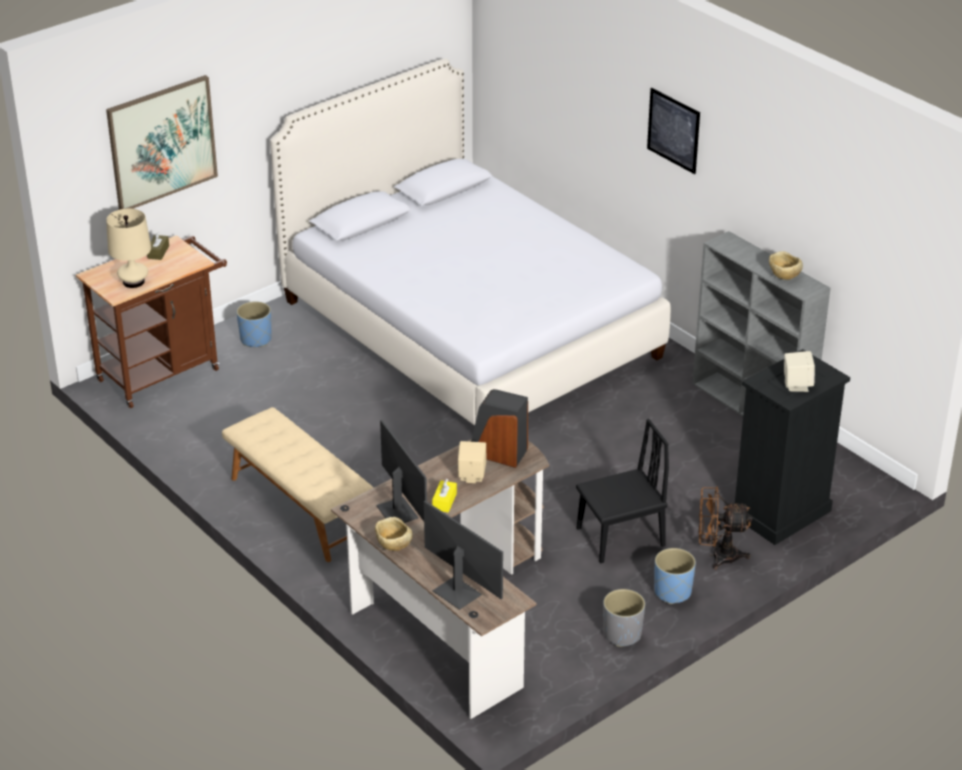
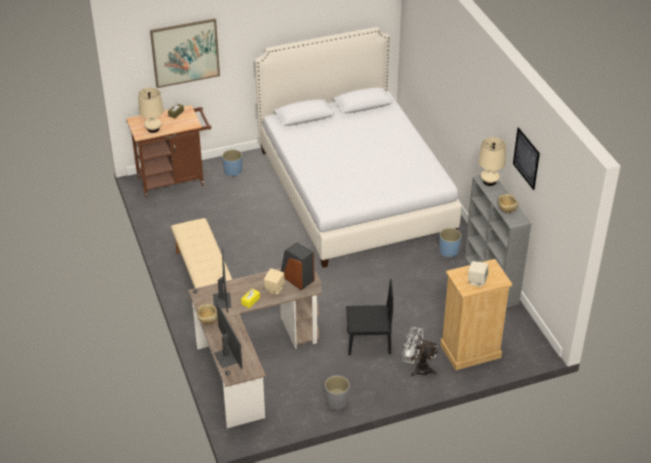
camera: 20 degrees right, 5 degrees up
picture [647,88,700,174] -> picture moved to [513,127,540,190]
blue planter [654,548,696,604] -> blue planter moved to [439,228,461,257]
brown fan [699,486,752,570] -> white fan [402,327,438,377]
black dresser [734,349,850,545] -> beige dresser [440,259,512,370]
none -> beige table lamp [478,137,506,186]

